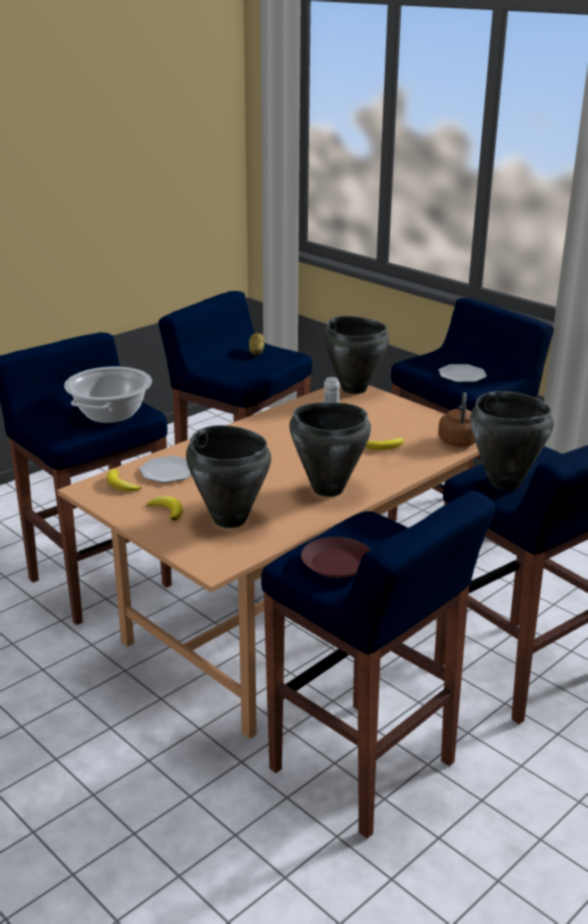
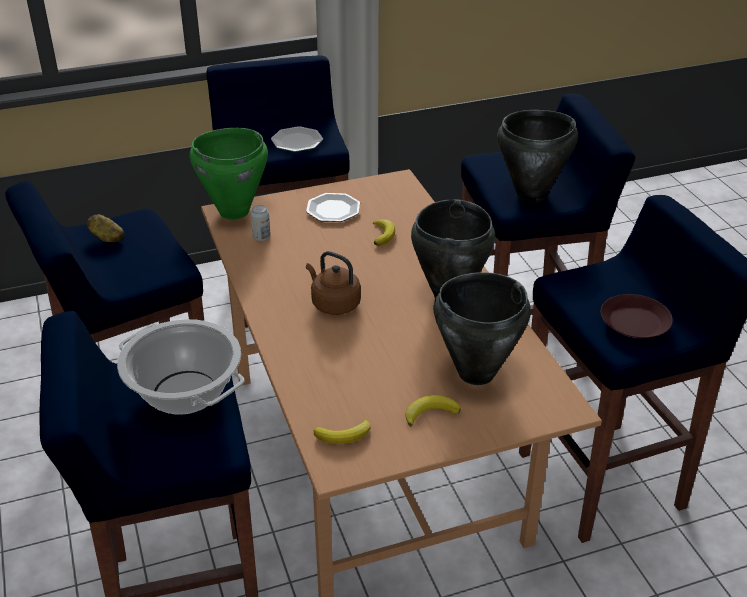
camera: 65 degrees left, 10 degrees up
plate [139,456,191,483] -> plate moved to [306,193,360,222]
black cooking pot [324,316,389,394] -> green cooking pot [190,128,268,220]
brown kettle [438,392,476,447] -> brown kettle moved to [306,251,361,315]

